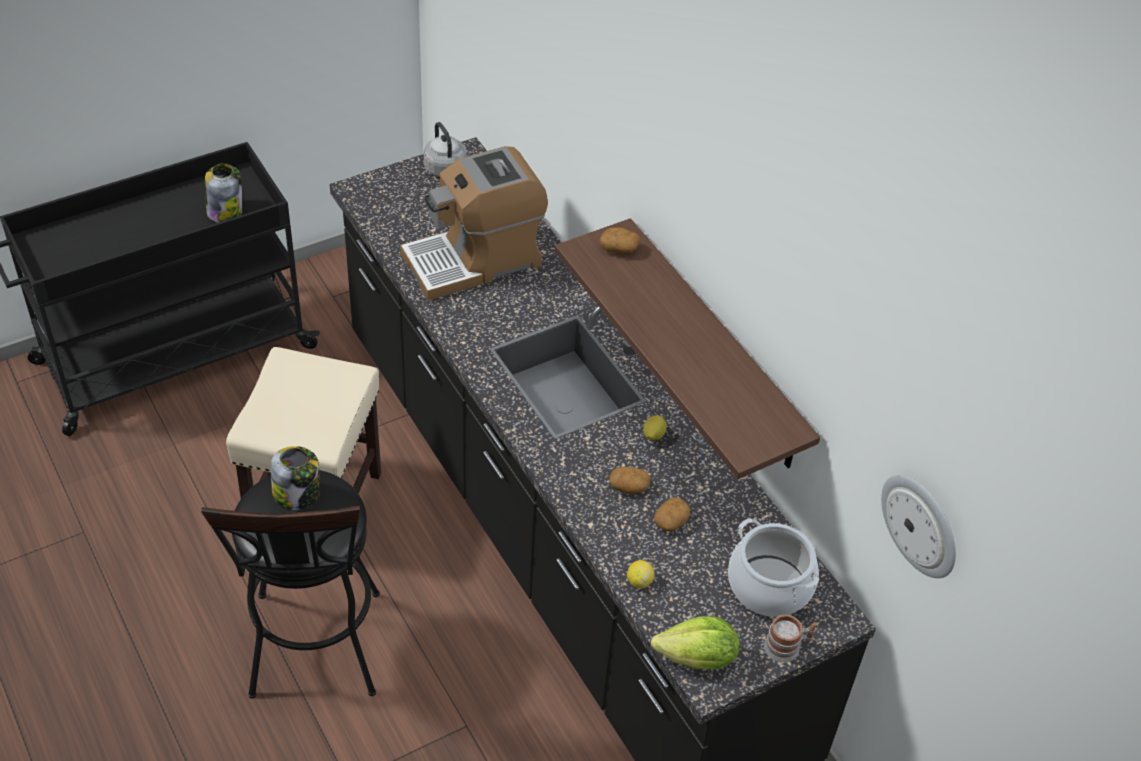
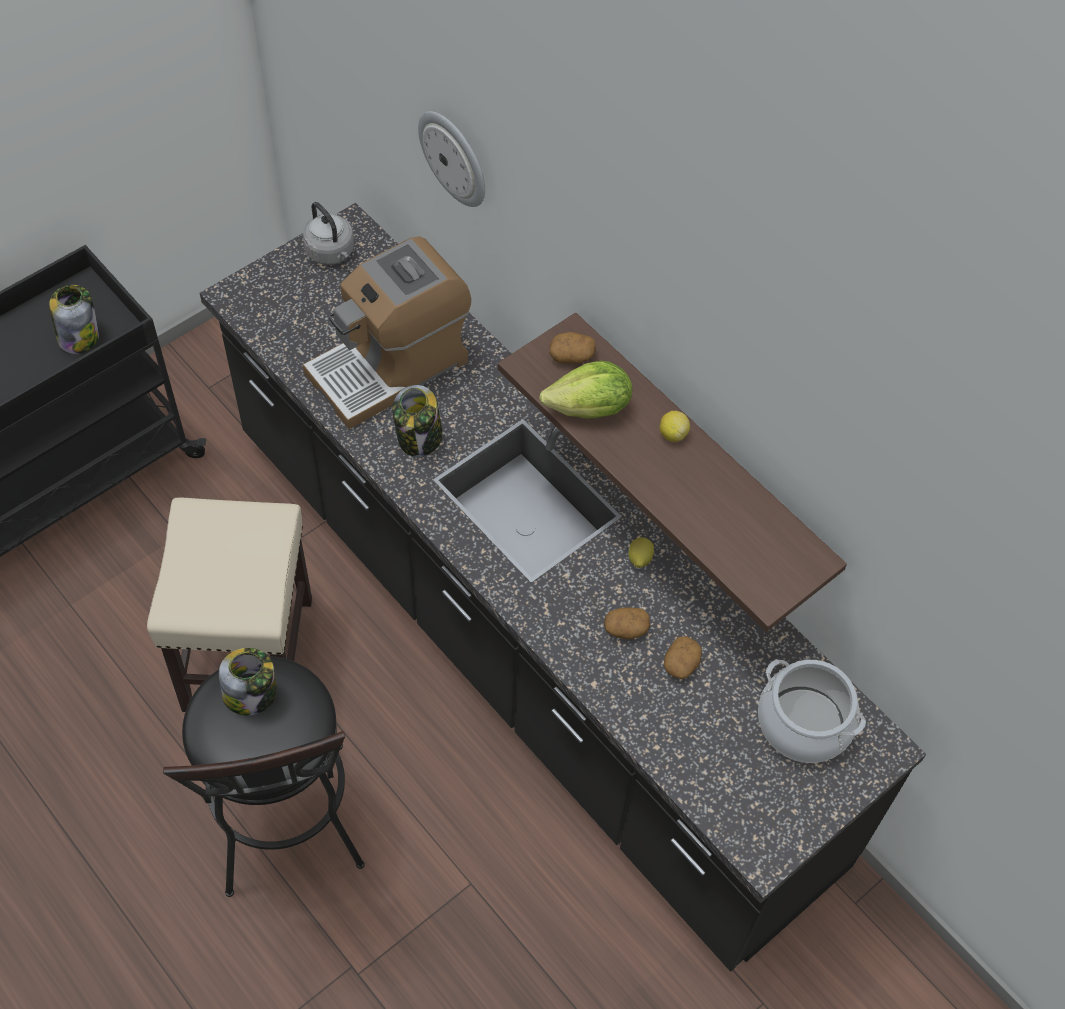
camera: 10 degrees left, 10 degrees up
lemon [627,560,655,588] -> lemon moved to [659,411,690,442]
lettuce [651,616,740,669] -> lettuce moved to [539,361,633,419]
mug [764,615,817,663] -> none
wall clock [881,475,956,578] -> wall clock moved to [418,111,485,207]
none -> jar [392,385,442,457]

